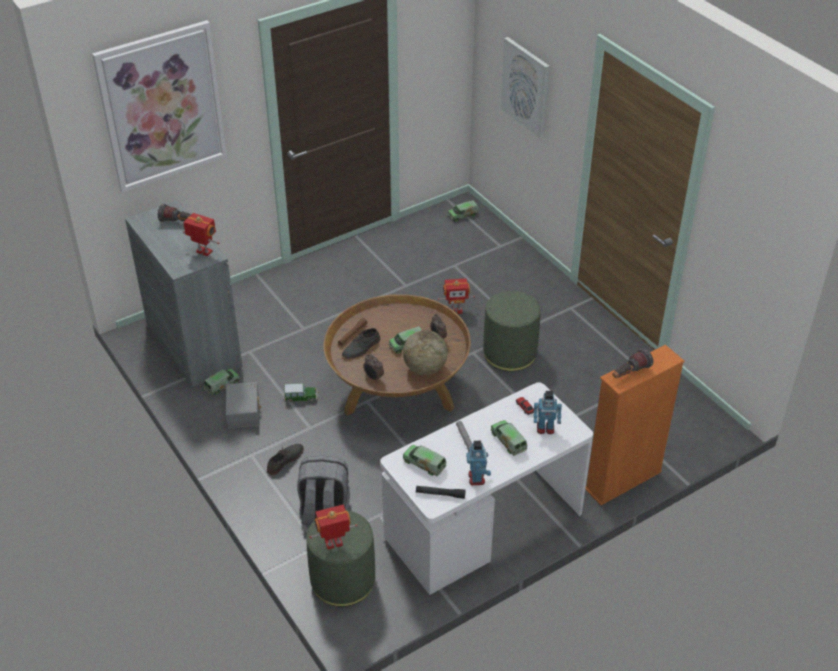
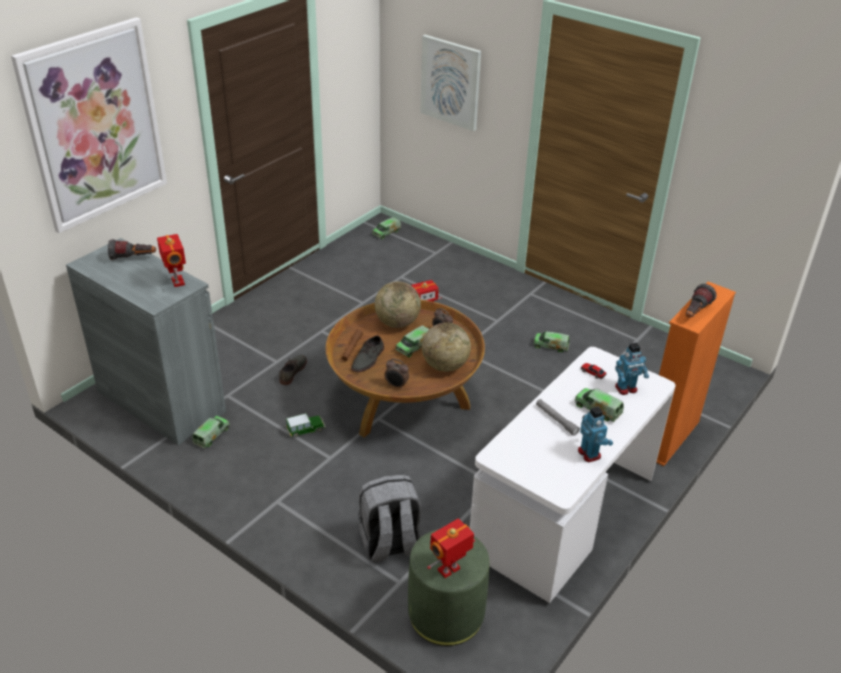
camera: 20 degrees left, 5 degrees down
toy robot [183,213,219,256] -> toy robot turned 60 degrees clockwise [157,234,186,287]
grey storage box [226,382,261,429] -> none
grey shoe [267,444,304,475] -> grey shoe moved to [279,355,307,385]
toy truck [403,445,447,476] -> toy truck moved to [534,331,570,352]
black flashlight [416,486,466,499] -> none
green ottoman [483,291,541,371] -> none
none -> globe [375,281,421,328]

